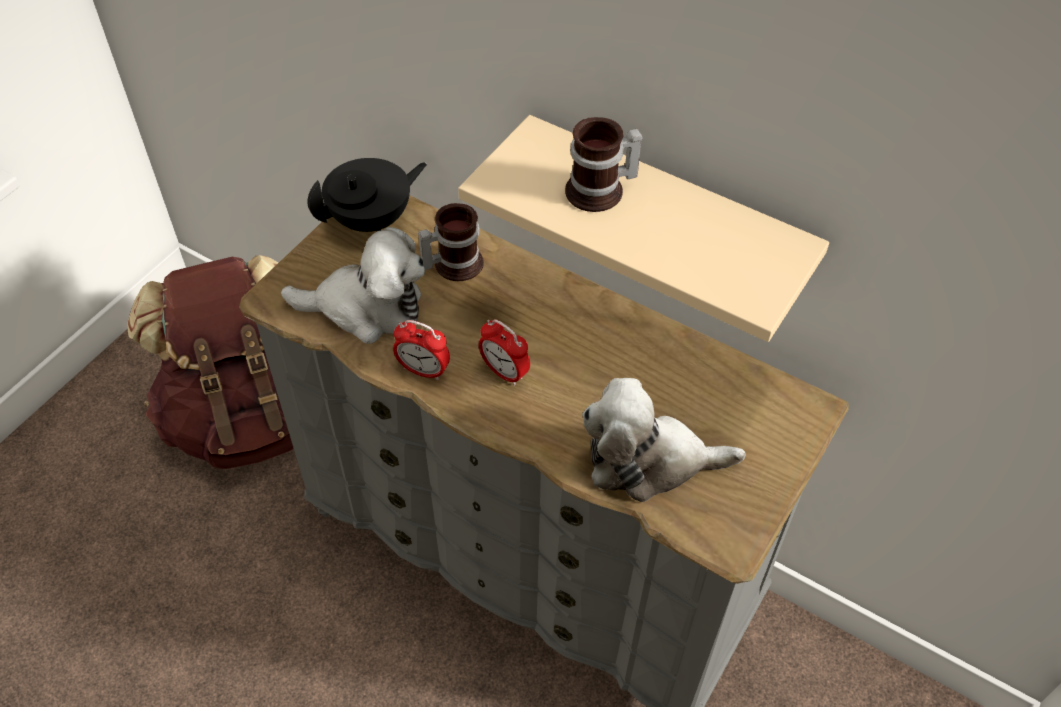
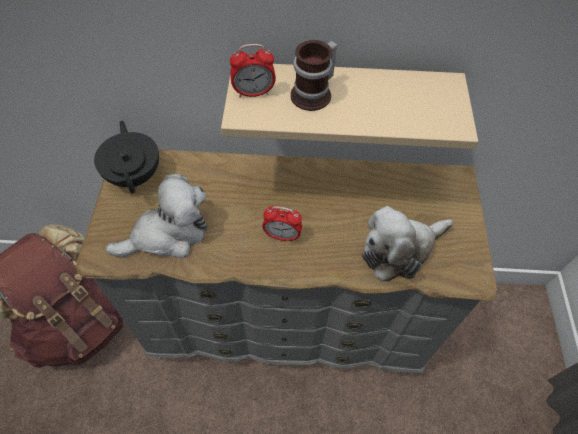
camera: 30 degrees left, 5 degrees up
black teapot [307,158,427,232] -> black teapot turned 45 degrees counterclockwise [94,120,159,193]
alarm clock [393,320,450,380] -> alarm clock moved to [230,44,276,97]
mug [418,203,484,281] -> none

